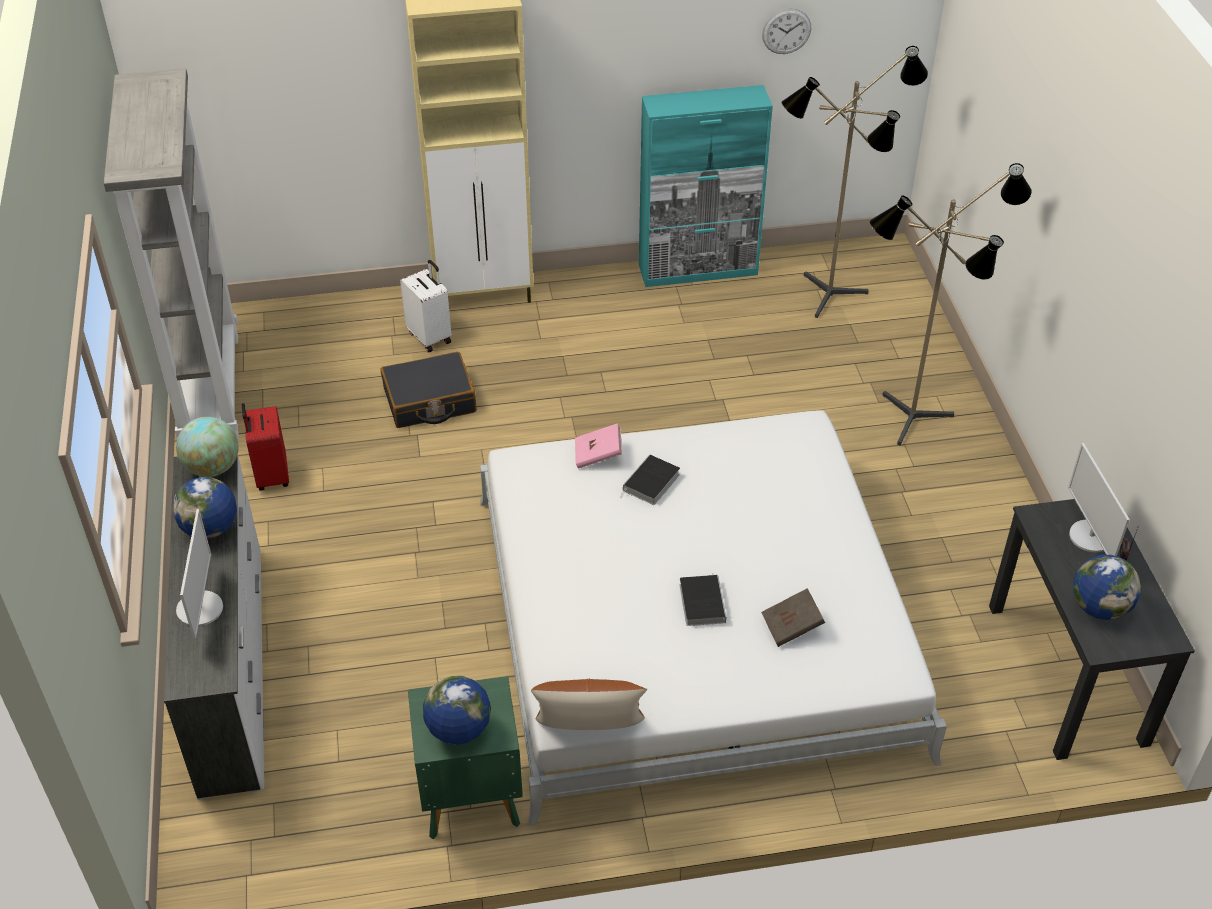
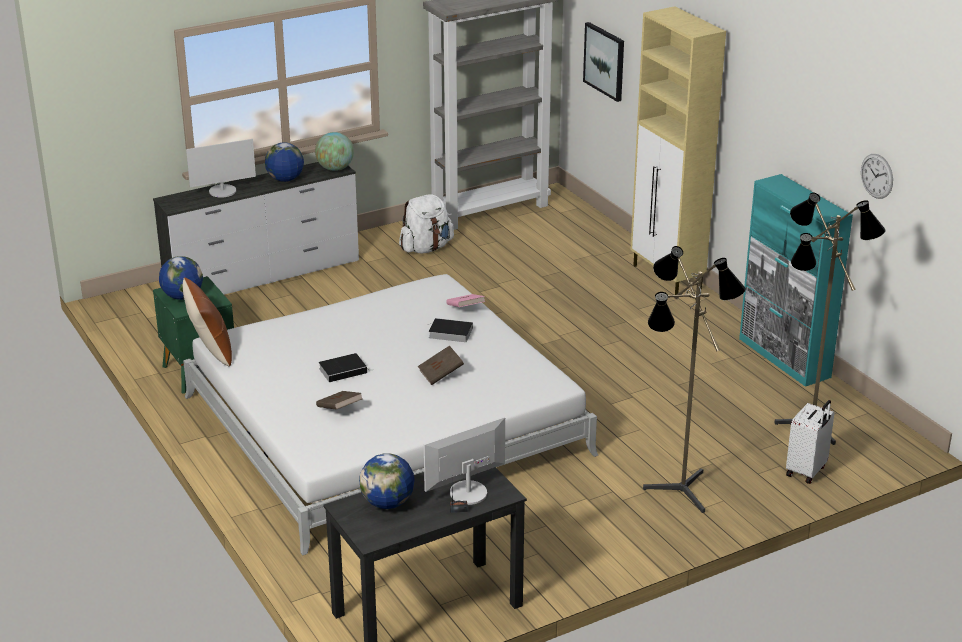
camera: 70 degrees right, 15 degrees down
red suitcase [242,403,289,491] -> white backpack [399,194,454,253]
black suitcase [381,352,477,428] -> none
white suitcase [400,260,451,352] -> white suitcase moved to [786,400,835,484]
none -> brown book [417,345,464,385]
none -> picture [583,22,624,102]

